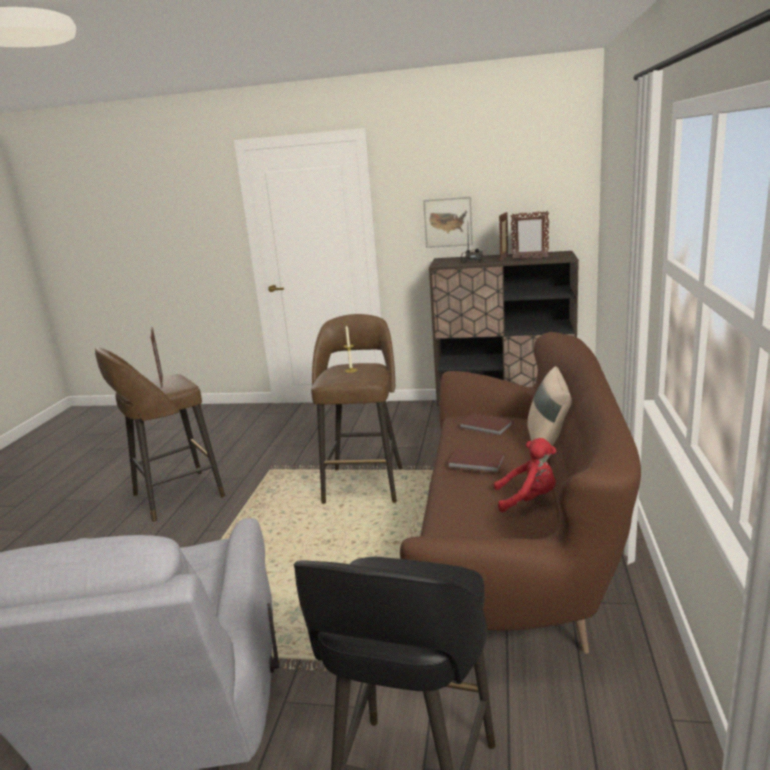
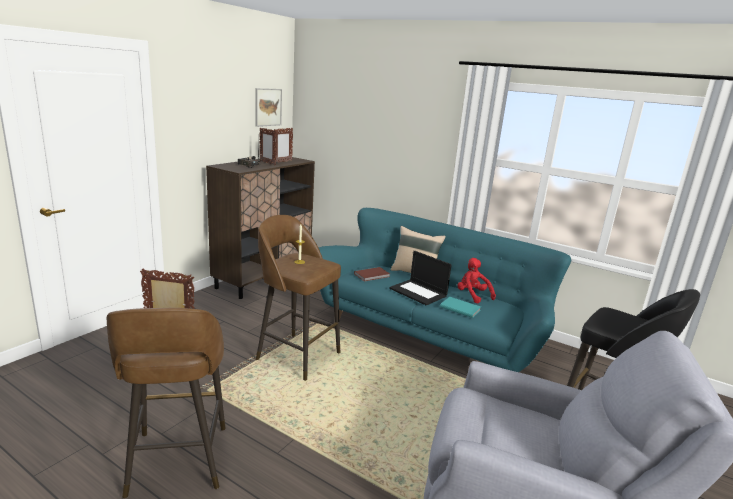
camera: 70 degrees left, 0 degrees up
brown sofa [400,332,641,654] -> turquoise sofa [318,208,571,372]
picture [423,197,473,248] -> picture moved to [255,88,282,127]
brown book [448,449,505,473] -> laptop [389,251,452,305]
red plush toy [494,438,556,512] -> red plush toy turned 60 degrees counterclockwise [457,258,496,304]
none -> turquoise book [440,297,481,318]

